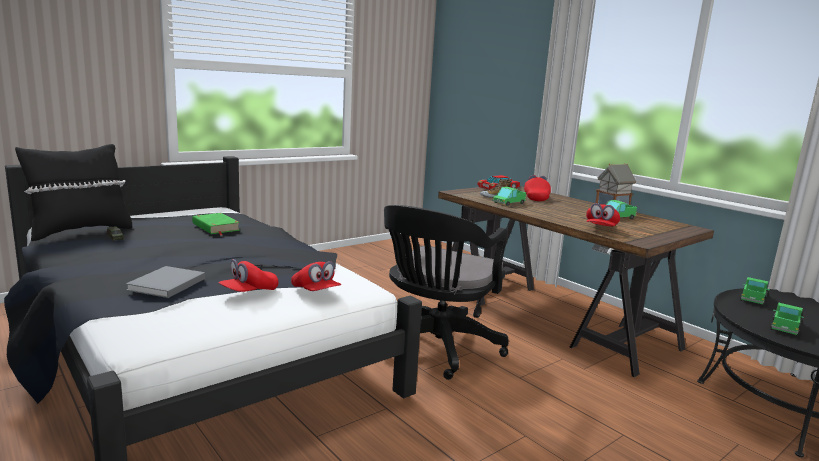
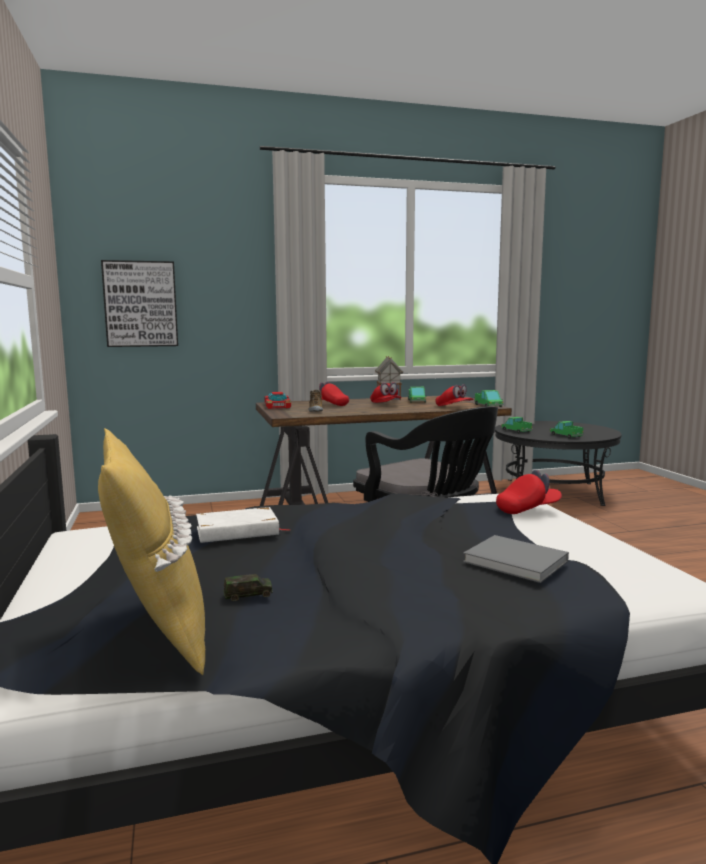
camera: 65 degrees left, 5 degrees down
black pillow [15,144,132,241] -> yellow pillow [98,428,205,675]
green book [192,213,240,235] -> white book [196,507,290,543]
red cap [218,259,279,292] -> red cap moved to [370,382,402,403]
toy truck [492,187,526,206] -> toy truck moved to [474,390,504,407]
none -> picture [101,260,178,347]

